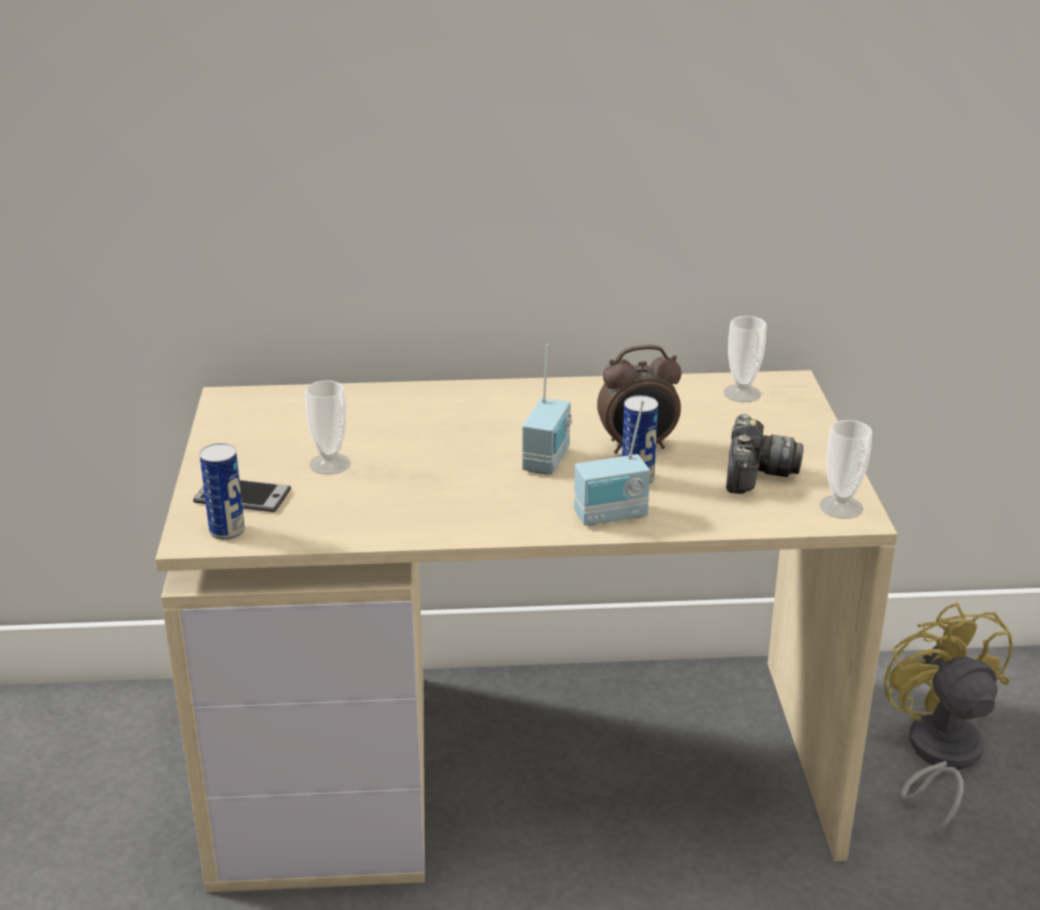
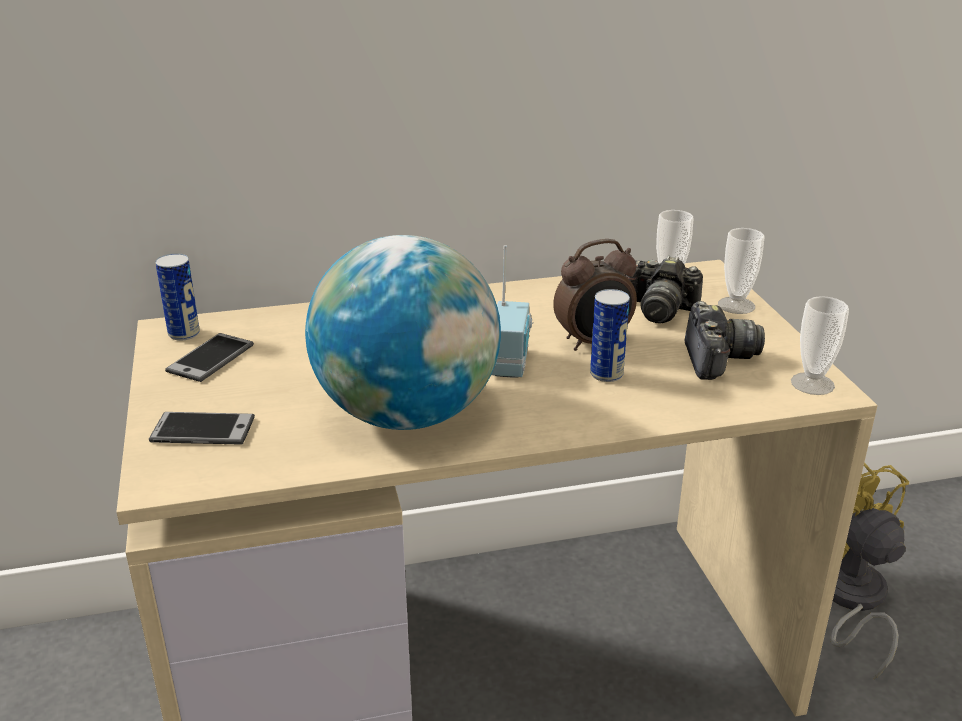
camera: 10 degrees left, 0 degrees up
can [200,443,245,540] -> can moved to [155,253,200,341]
cup [305,380,351,475] -> cup moved to [718,228,764,314]
radio [574,400,650,526] -> none
none -> phone [165,333,254,382]
none -> globe [305,235,501,430]
none -> camera [625,256,703,323]

